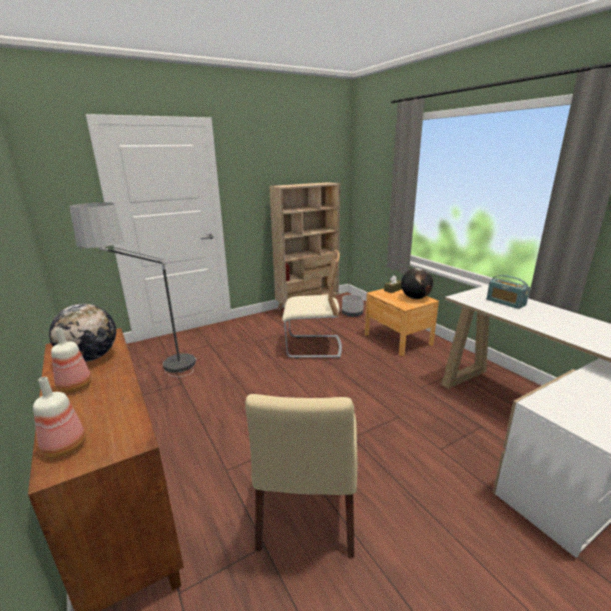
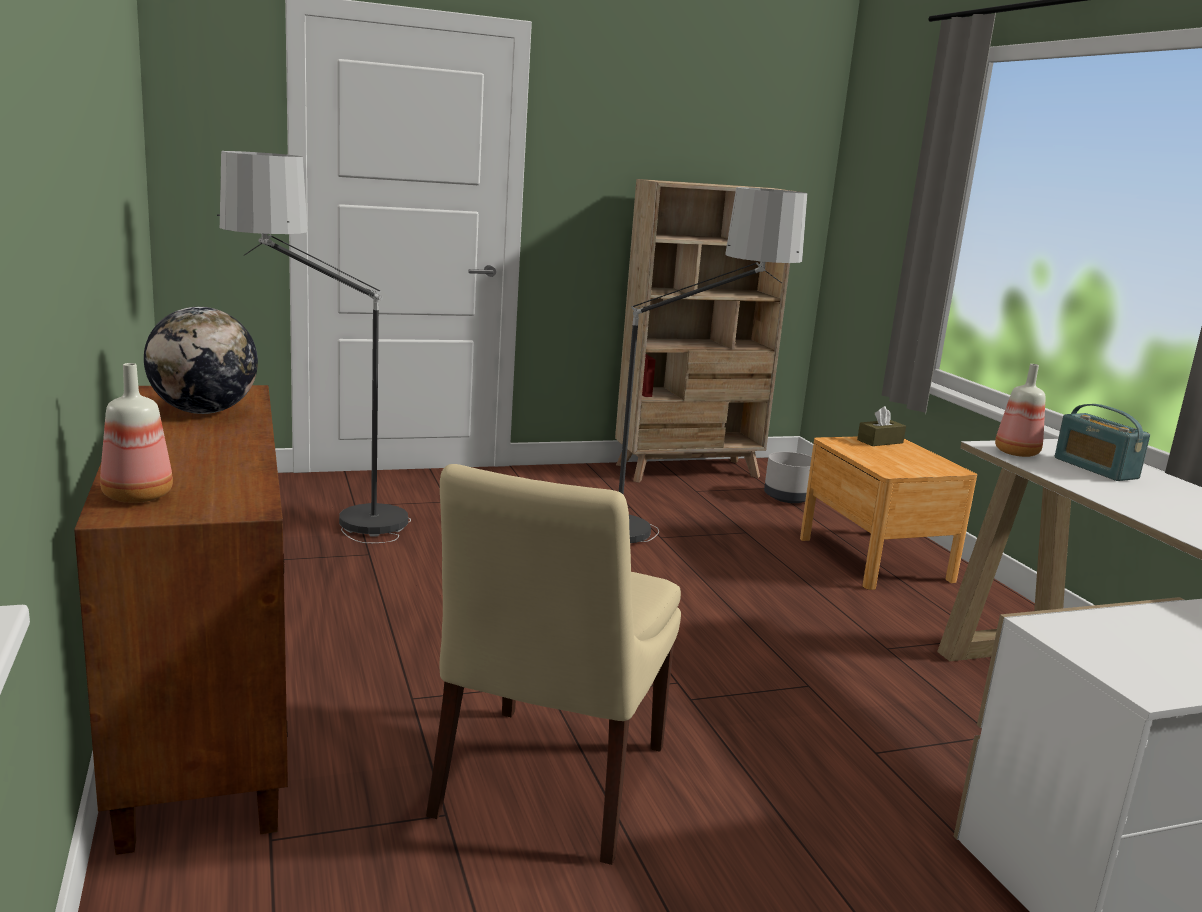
camera: 10 degrees right, 5 degrees down
bottle [51,328,91,393] -> bottle moved to [995,364,1045,457]
beige chair [282,250,342,359] -> floor lamp [619,187,807,543]
globe [401,268,433,299] -> none

